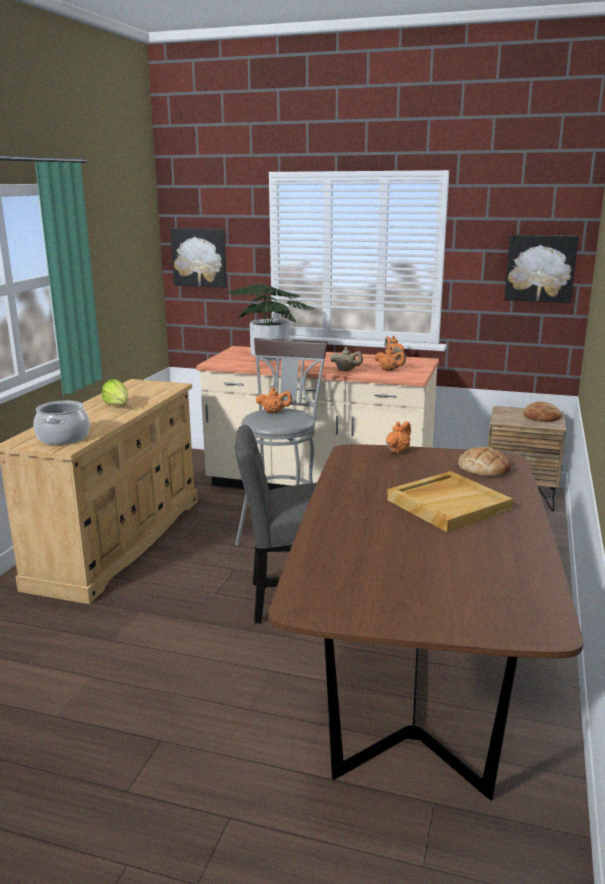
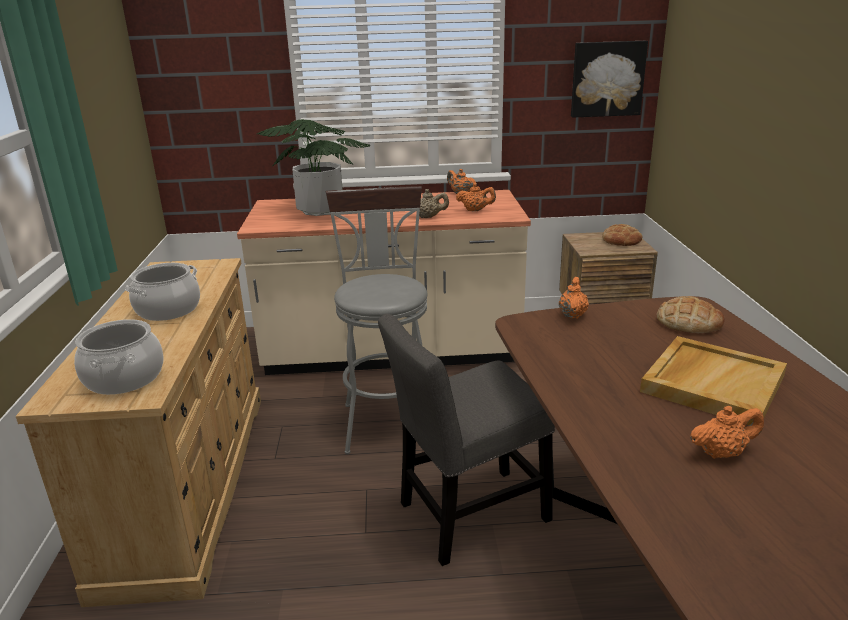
camera: 20 degrees left, 5 degrees up
lettuce [102,379,128,406] -> cooking pot [125,263,200,321]
picture [170,228,227,288] -> none
orange teapot [256,387,293,413] -> orange teapot moved to [690,406,764,459]

